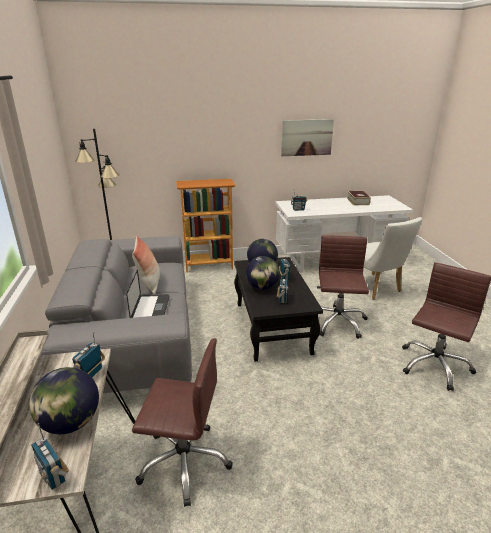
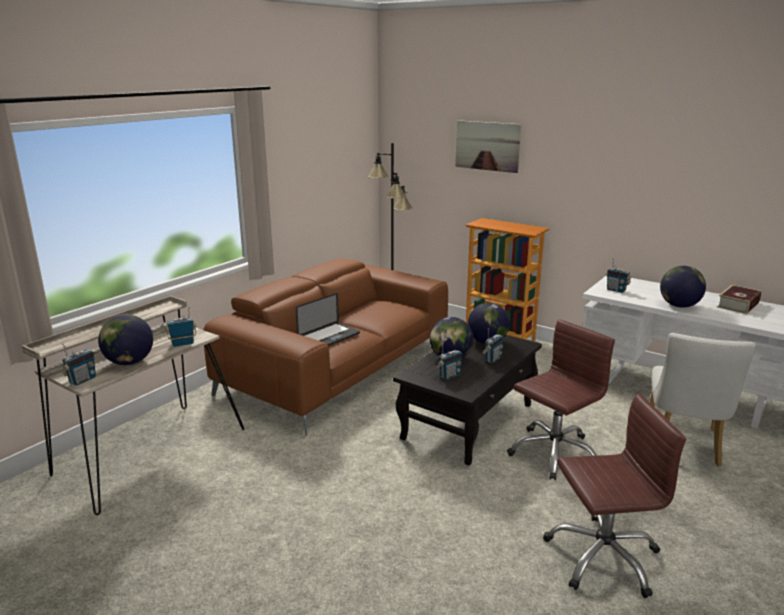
camera: 45 degrees right, 5 degrees down
radio [31,423,69,490] -> radio turned 150 degrees counterclockwise [62,344,96,386]
grey sofa [41,236,192,393] -> brown sofa [203,258,448,436]
pillow [132,236,160,295] -> none
brown office chair [132,338,233,507] -> none
picture [281,119,334,156] -> picture moved to [455,120,521,173]
none -> globe [660,266,706,308]

